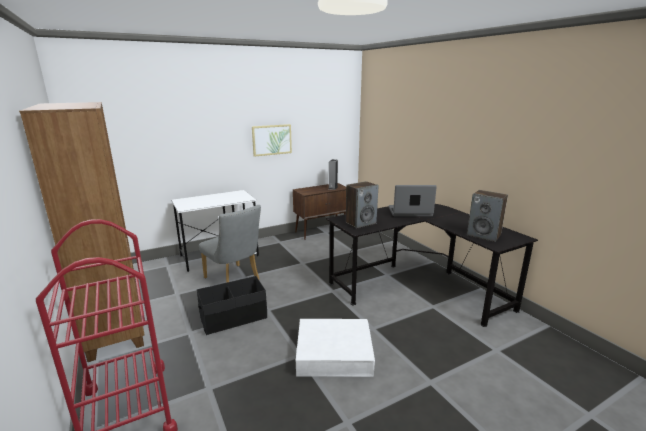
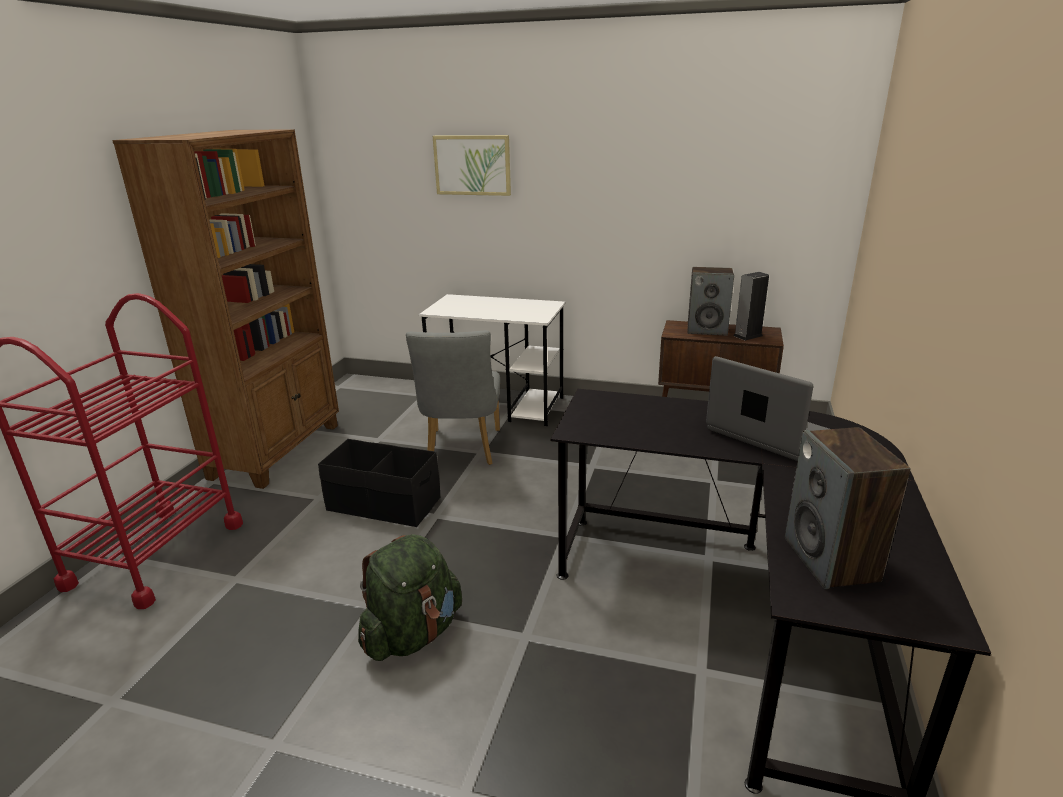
camera: 45 degrees right, 5 degrees up
picture [252,124,292,157] -> picture moved to [433,135,511,196]
white storage box [295,319,375,377] -> green backpack [358,534,462,661]
speaker [346,181,378,229] -> speaker moved to [687,267,734,336]

